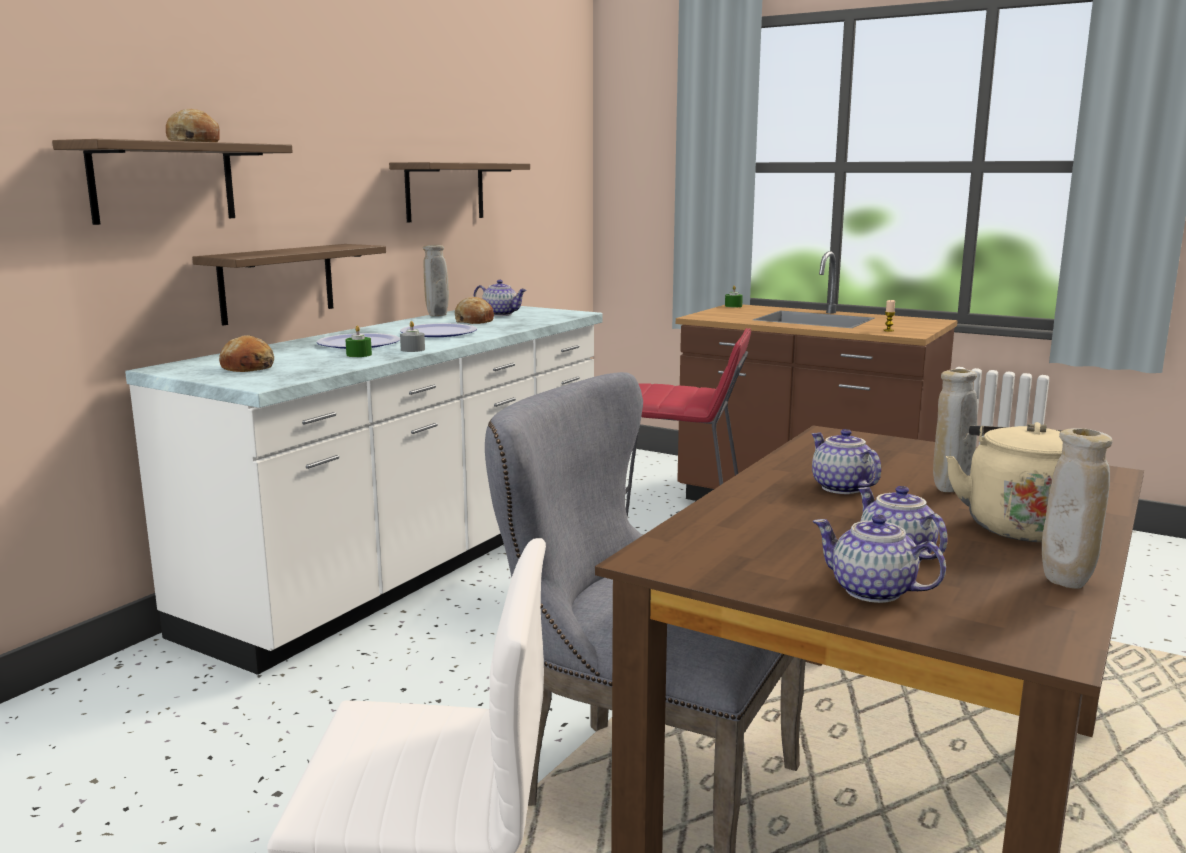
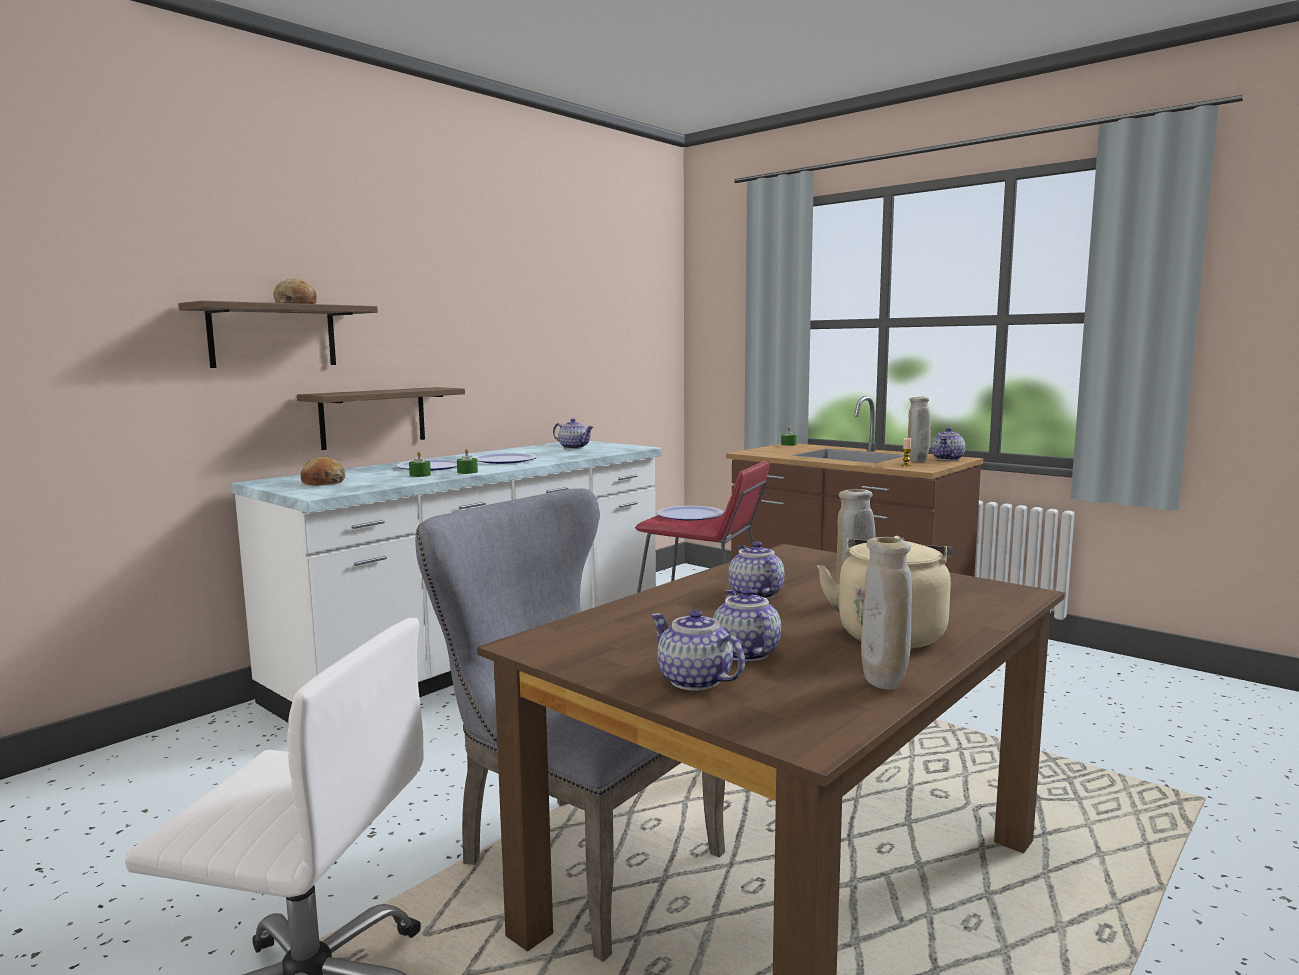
camera: 10 degrees right, 5 degrees down
shelf [389,162,530,222] -> none
grey candle [400,321,425,352] -> green candle [457,448,478,474]
beige vase [423,245,449,317] -> beige vase moved to [908,397,931,462]
bread [455,297,494,324] -> none
none -> plate [656,506,724,520]
none -> teapot [931,428,965,461]

